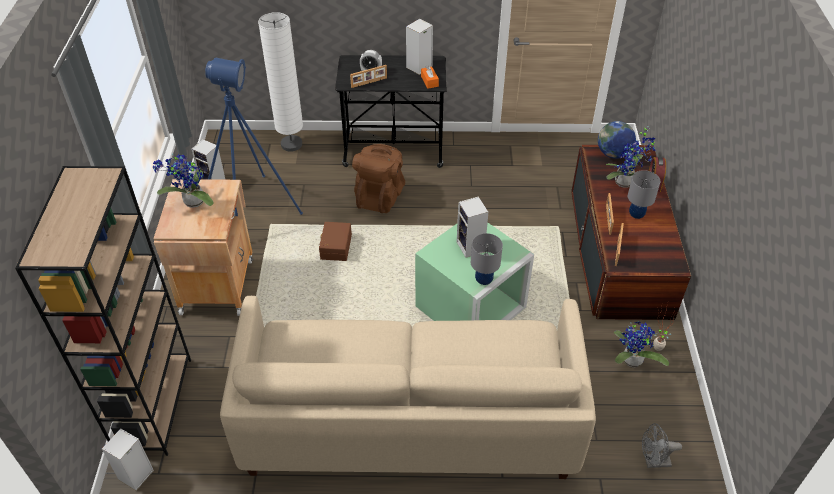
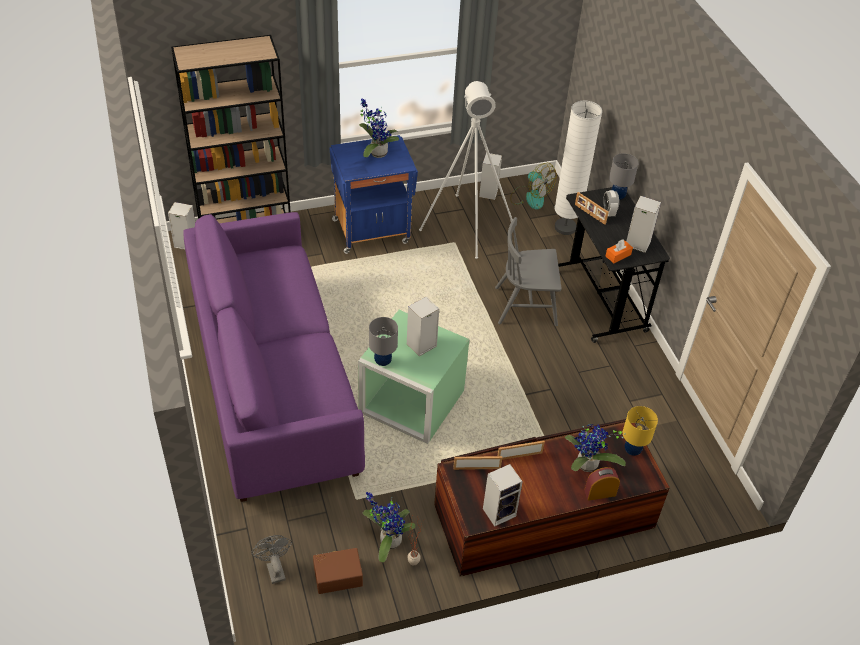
camera: 70 degrees right, 0 degrees up
brown cart [153,179,253,316] -> blue cart [329,135,418,254]
blue floor lamp [205,58,303,216] -> white floor lamp [419,81,513,259]
beige sofa [220,296,596,479] -> purple sofa [183,212,365,502]
brown storage box [319,222,352,261] -> brown storage box moved to [313,548,363,594]
brown backpack [352,144,405,213] -> grey chair [495,217,562,326]
globe [598,121,636,159] -> yellow table lamp [623,406,658,456]
grey table lamp [628,170,660,219] -> grey table lamp moved to [609,153,639,200]
none -> speaker [483,464,523,526]
none -> fan [510,163,556,210]

